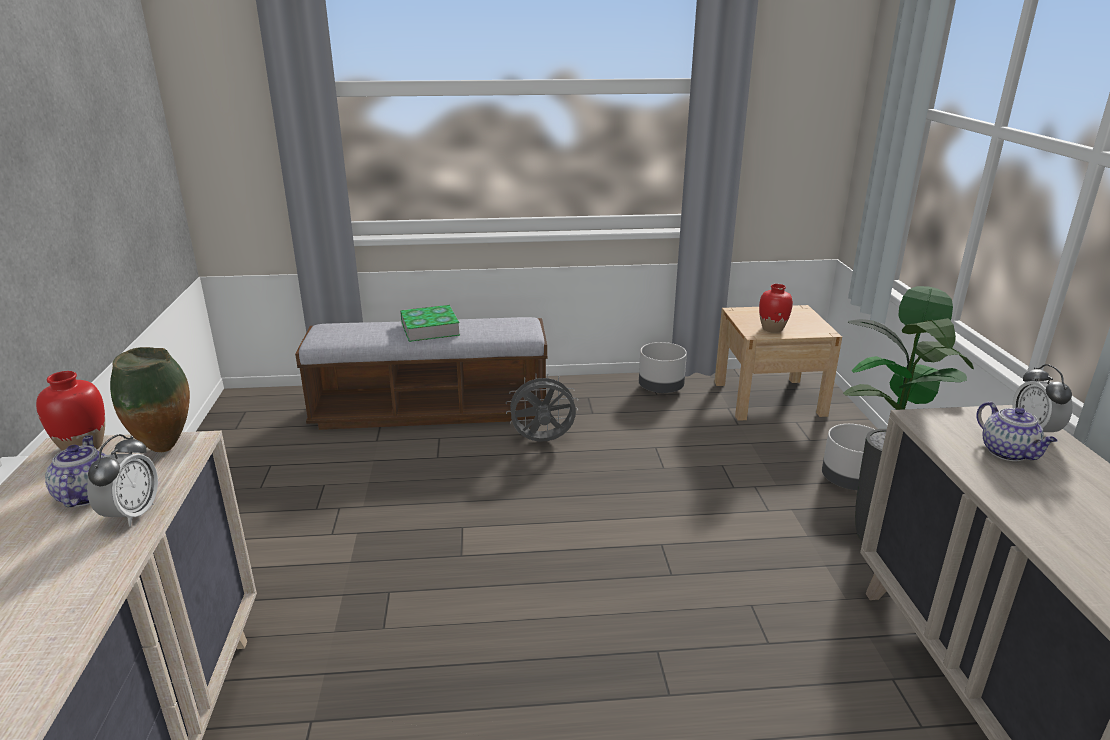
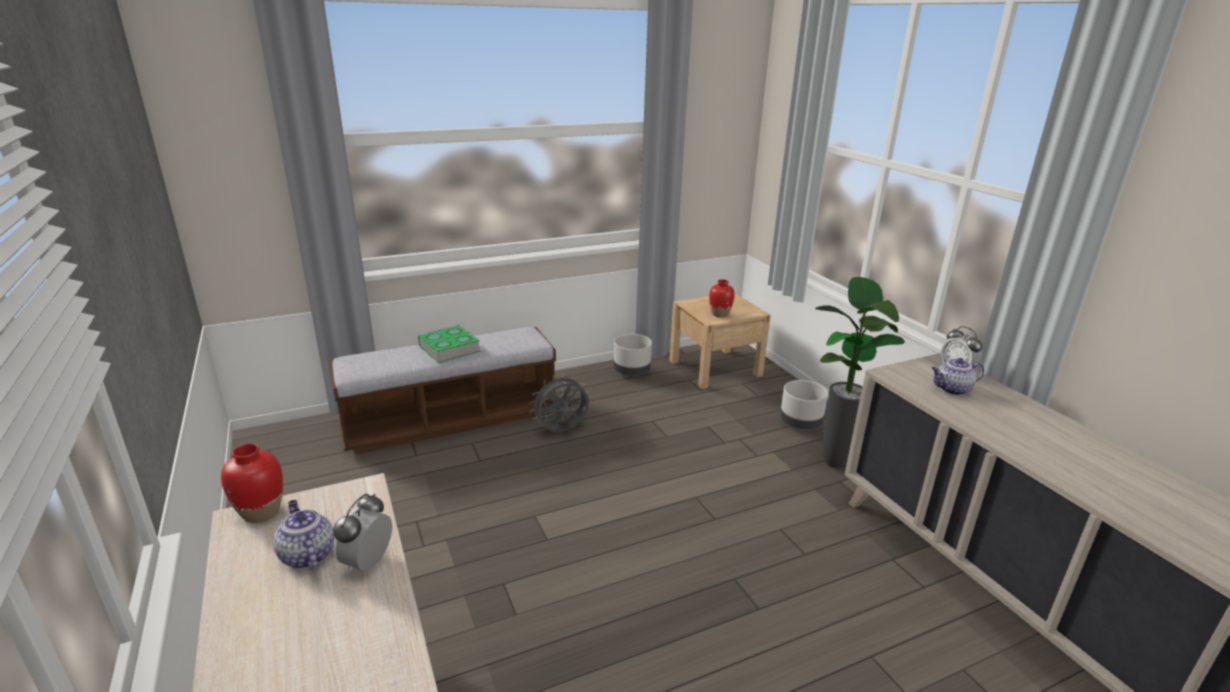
camera: 20 degrees left, 0 degrees up
alarm clock [87,434,158,527] -> alarm clock turned 150 degrees counterclockwise [333,493,392,572]
vase [110,347,190,452] -> none
teapot [976,401,1058,461] -> teapot turned 120 degrees clockwise [932,358,984,395]

